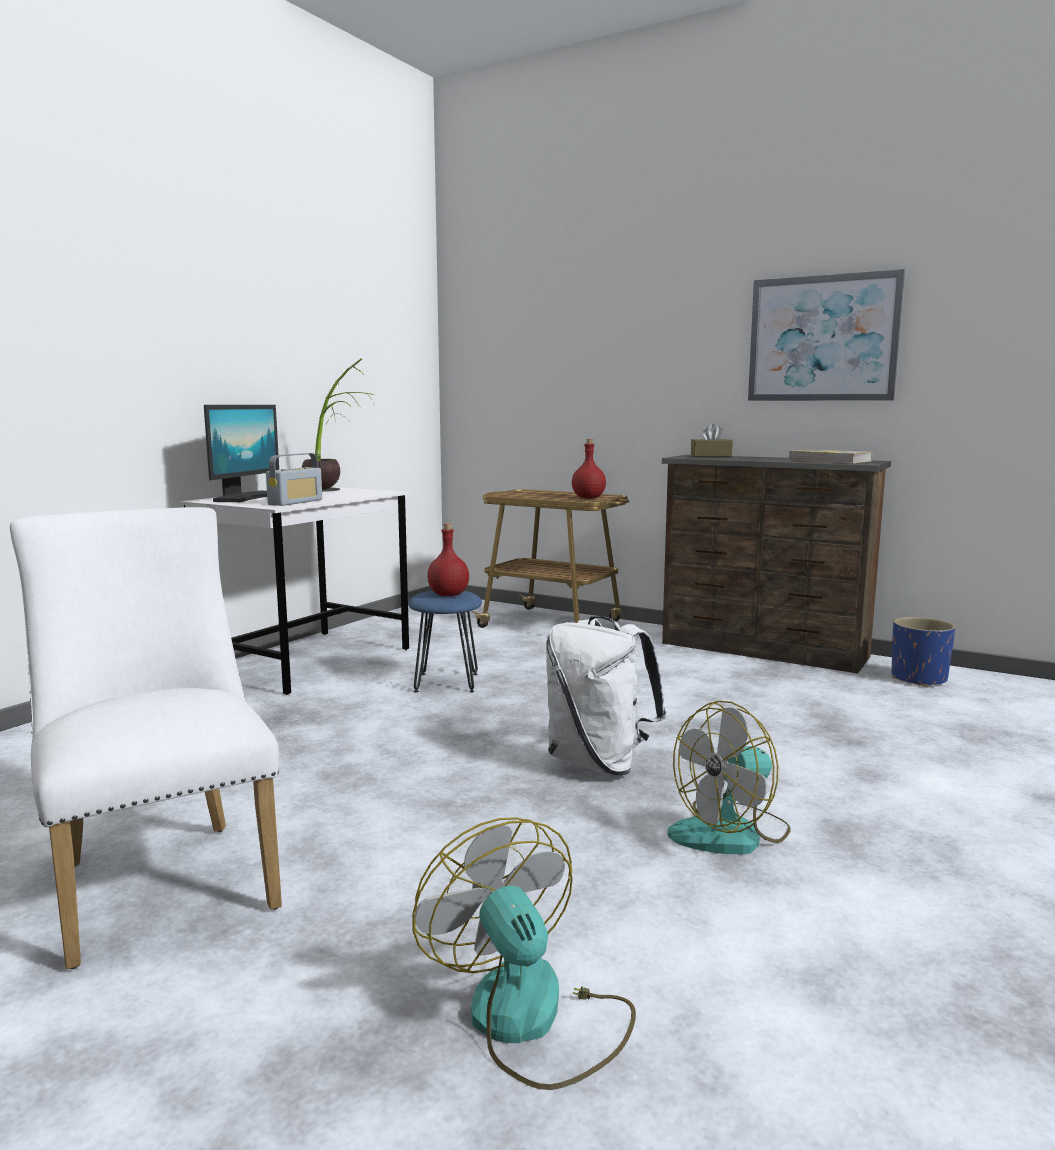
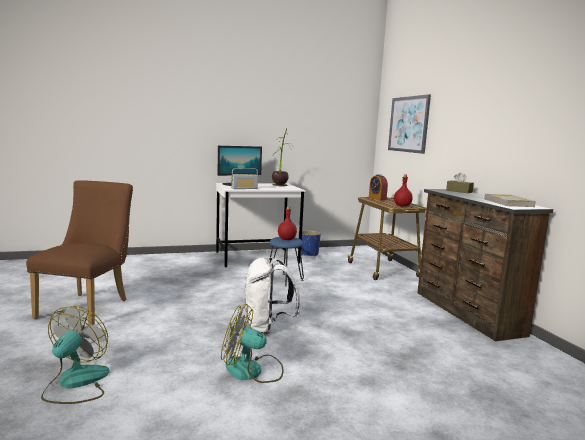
camera: 40 degrees right, 0 degrees up
white chair [10,507,282,969] -> brown chair [26,180,133,325]
picture [748,269,905,401] -> picture moved to [388,94,431,154]
blue planter [891,617,956,687] -> blue planter moved to [301,230,321,256]
none -> alarm clock [369,174,388,200]

